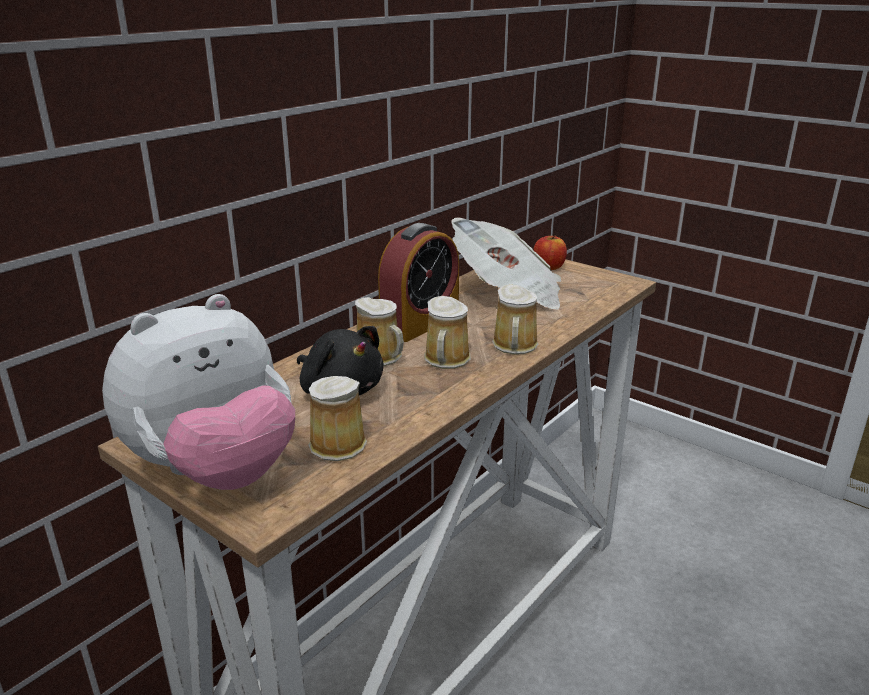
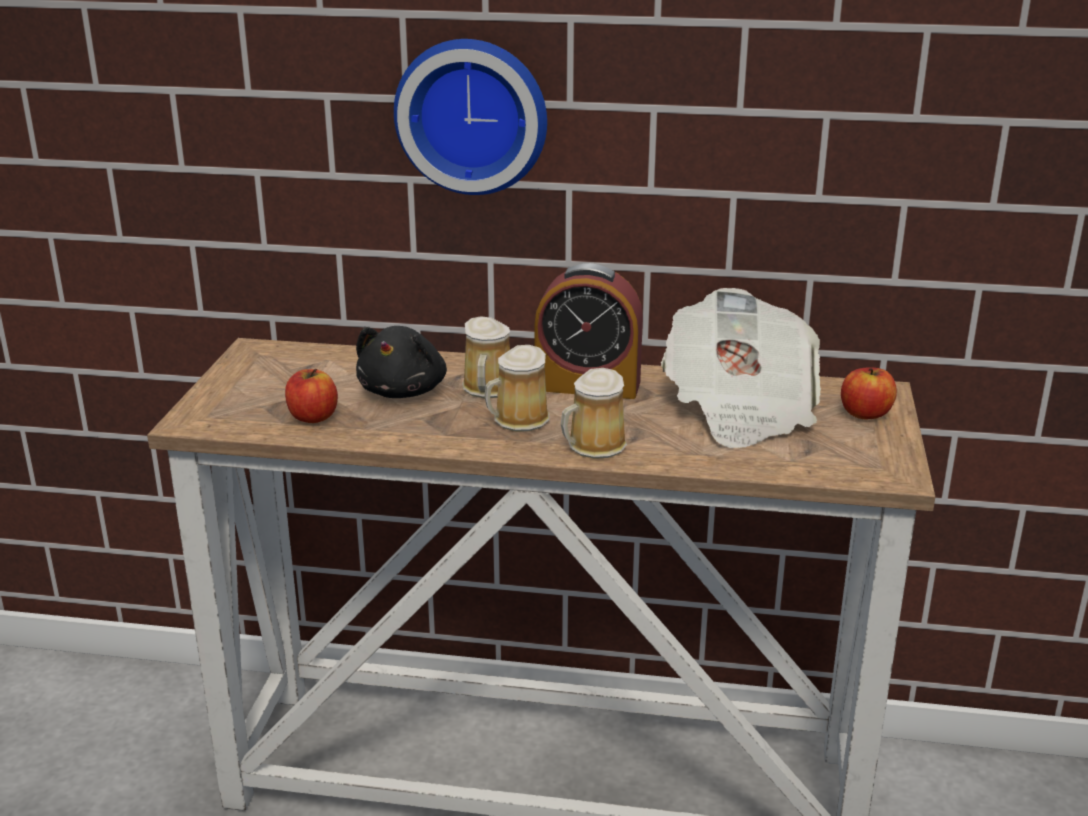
camera: 60 degrees right, 0 degrees up
plush toy [102,294,295,490] -> none
mug [308,376,367,461] -> apple [285,369,338,423]
none -> wall clock [394,39,547,195]

